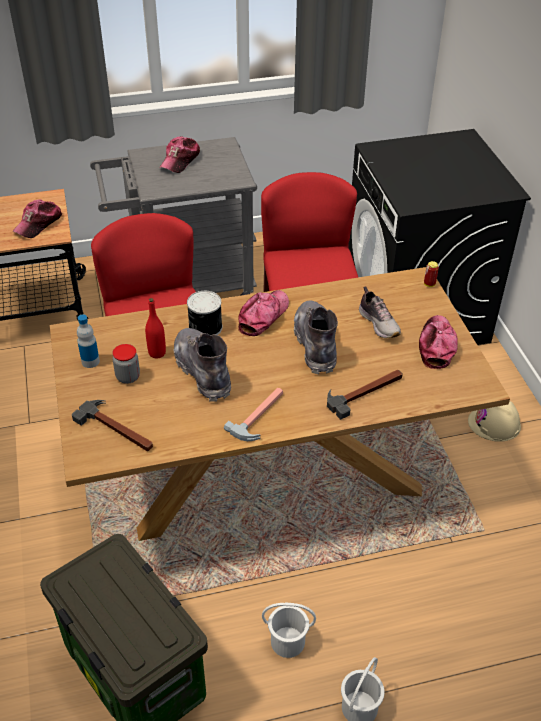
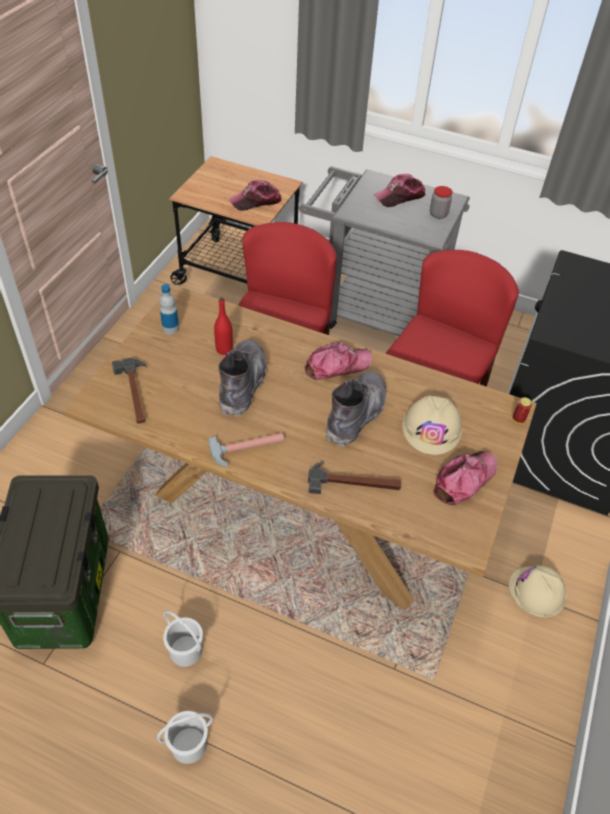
camera: 35 degrees right, 5 degrees up
jar [112,344,140,384] -> jar moved to [430,186,453,219]
can [187,291,222,335] -> none
shoe [359,286,401,338] -> beige hard hat [402,395,462,455]

